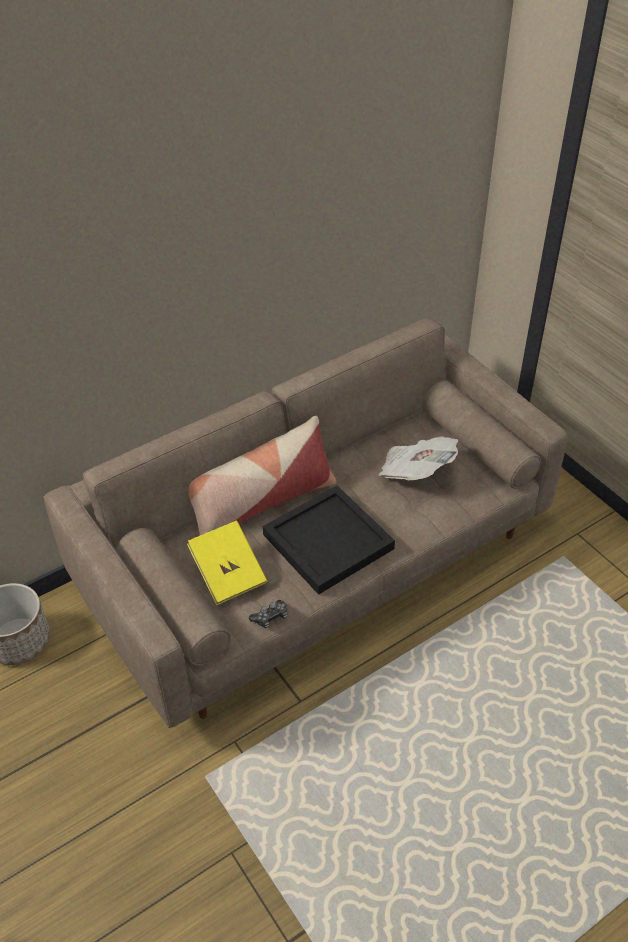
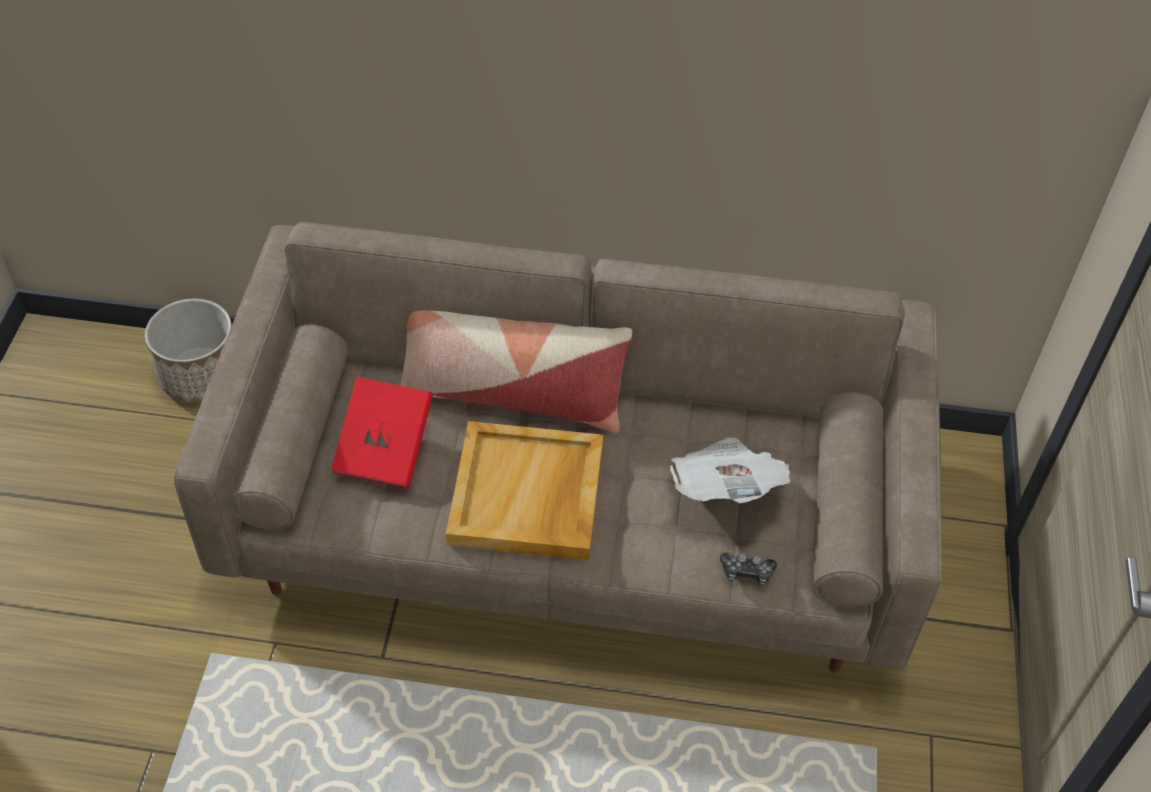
camera: 40 degrees right, 5 degrees up
yellow book [187,521,267,605] -> red book [331,377,433,488]
game controller [249,600,287,628] -> game controller moved to [720,553,777,586]
black tray [263,485,395,595] -> beige tray [446,421,603,560]

